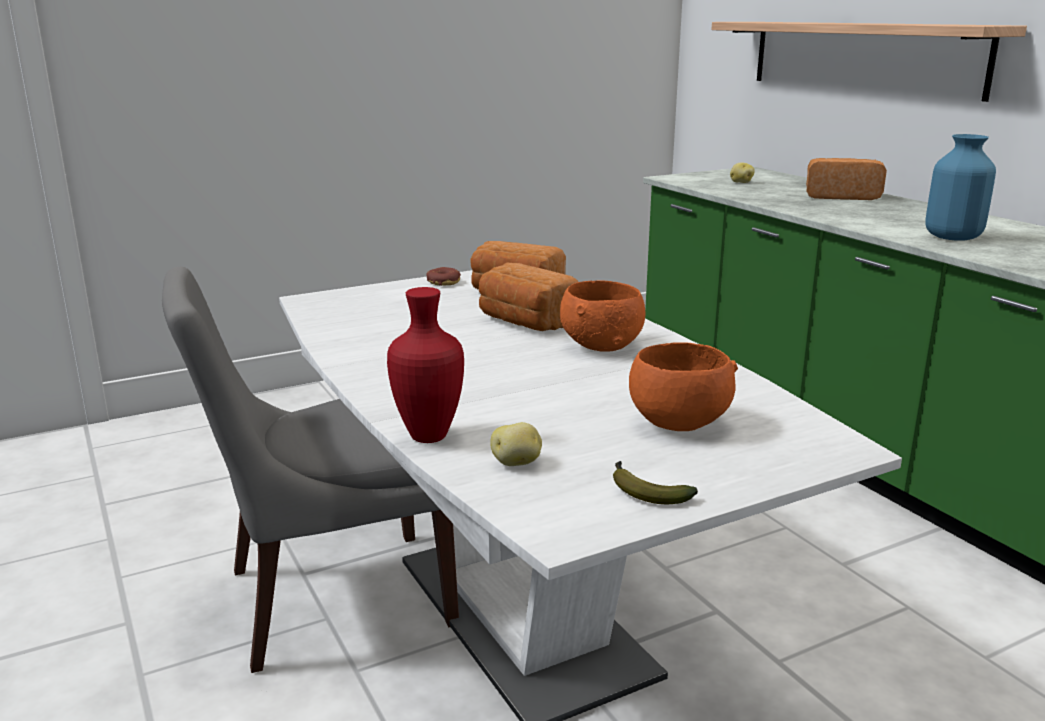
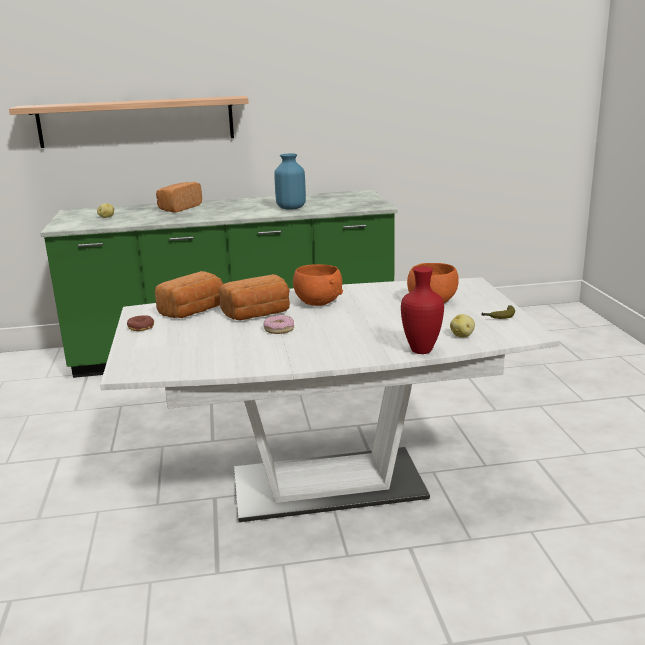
camera: 70 degrees left, 0 degrees up
grey chair [162,267,459,673] -> none
none -> donut [264,315,294,334]

